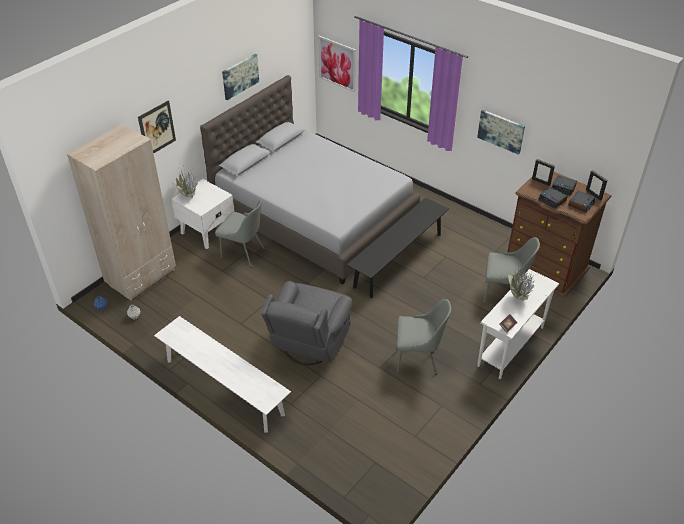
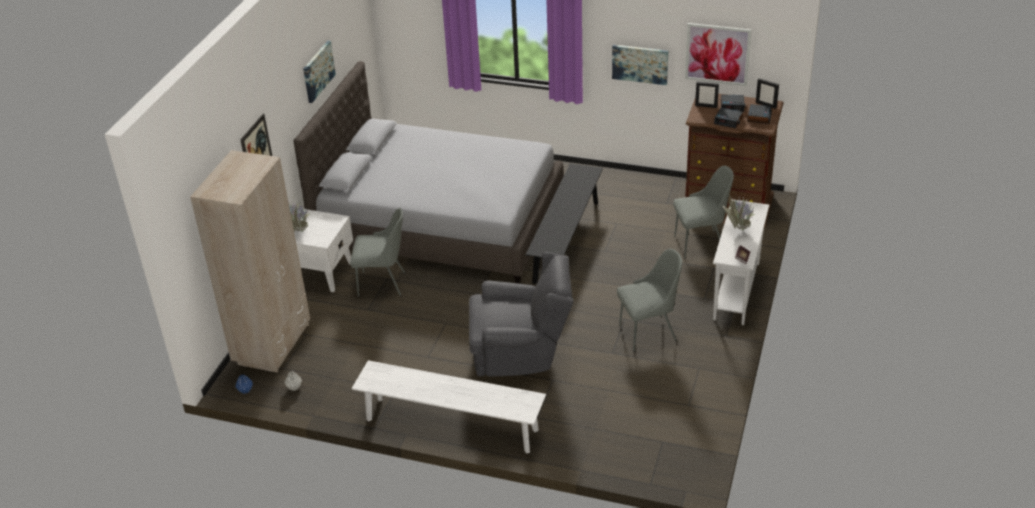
camera: 20 degrees left, 5 degrees down
grey armchair [261,281,353,365] -> grey armchair turned 90 degrees counterclockwise [469,252,574,377]
picture [318,36,356,93] -> picture moved to [685,23,751,86]

